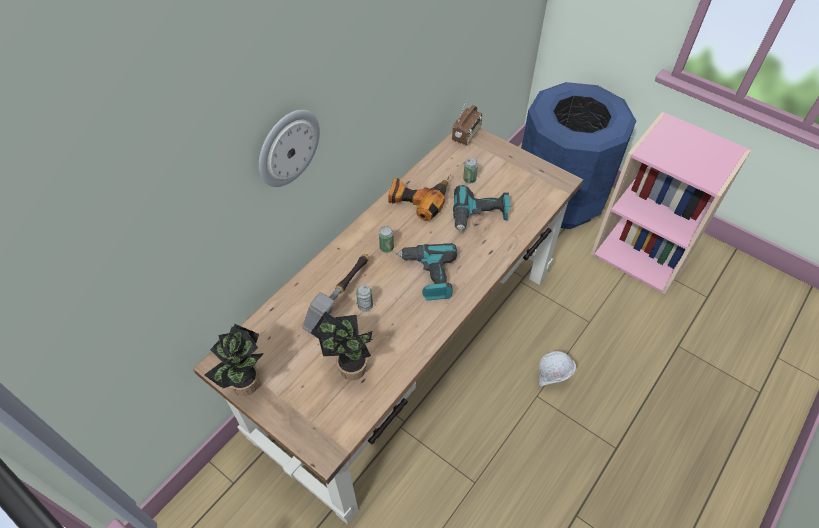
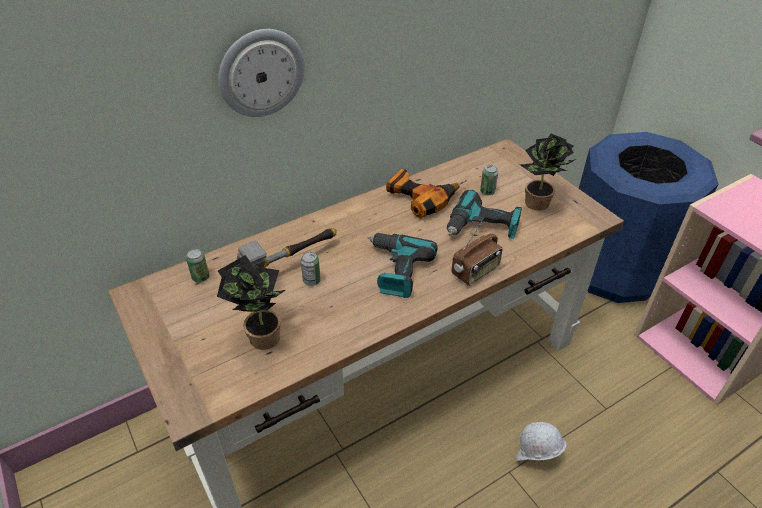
camera: 20 degrees right, 10 degrees down
potted plant [204,324,264,396] -> potted plant moved to [520,134,576,211]
can [379,226,394,253] -> can moved to [186,248,210,283]
radio [452,99,482,145] -> radio moved to [451,222,503,286]

